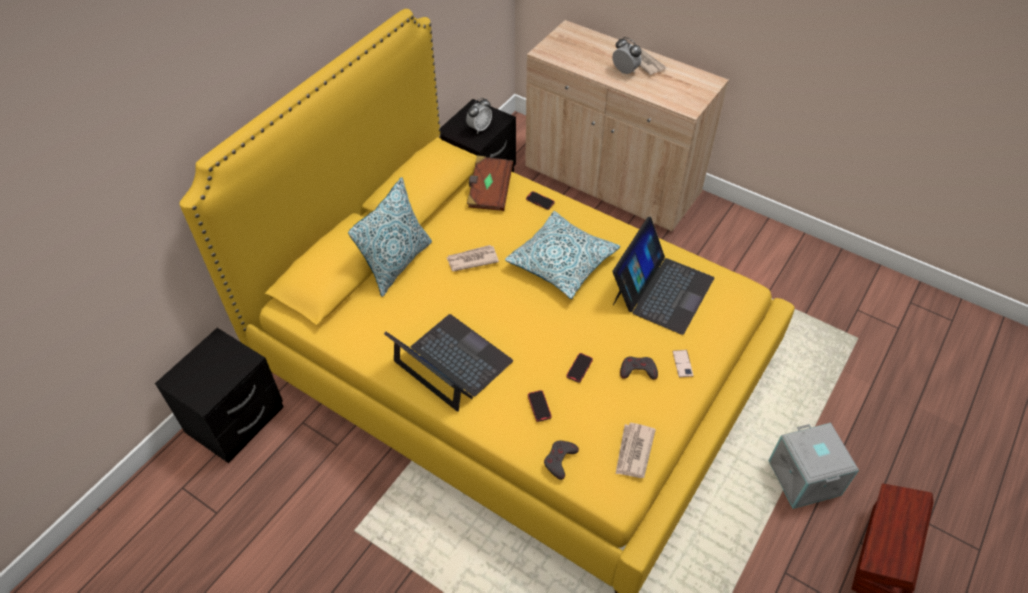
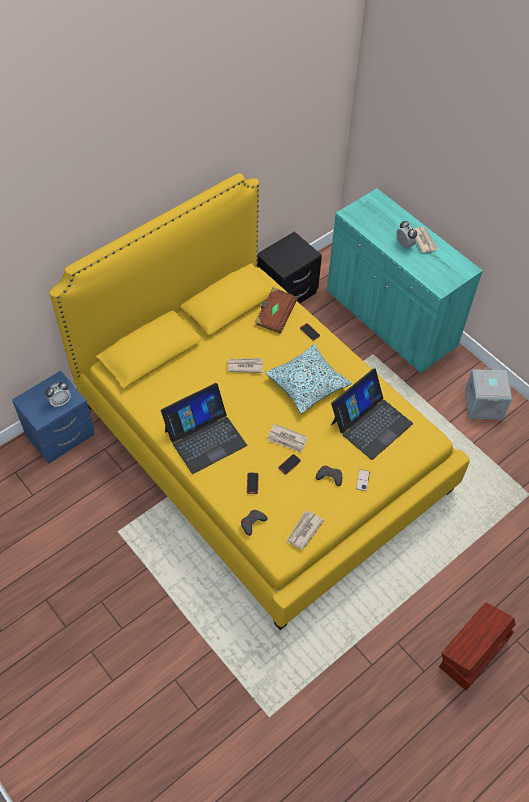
camera: 15 degrees right, 5 degrees up
black nightstand [155,328,284,463] -> blue nightstand [12,371,95,464]
pillow [348,177,432,297] -> none
laptop [384,314,513,412] -> laptop turned 90 degrees clockwise [161,383,247,474]
alarm clock [466,98,492,134] -> alarm clock moved to [45,382,71,407]
beige cabinet [525,20,729,231] -> turquoise cabinet [327,188,483,373]
grey storage box [769,423,859,509] -> grey storage box moved to [465,367,512,419]
none -> newspaper [267,424,308,453]

